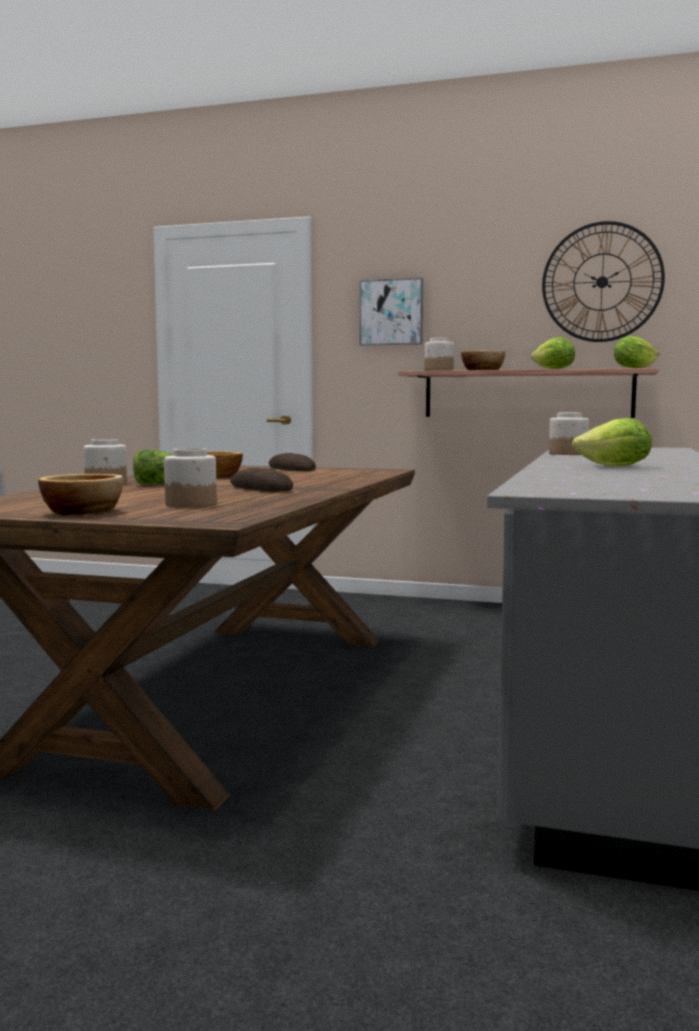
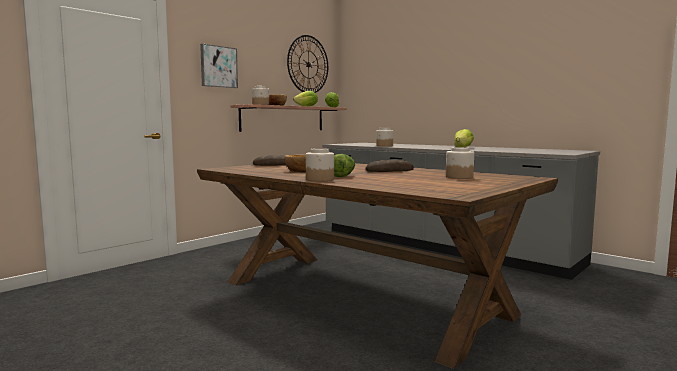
camera: 65 degrees left, 0 degrees up
bowl [38,474,123,515] -> none

